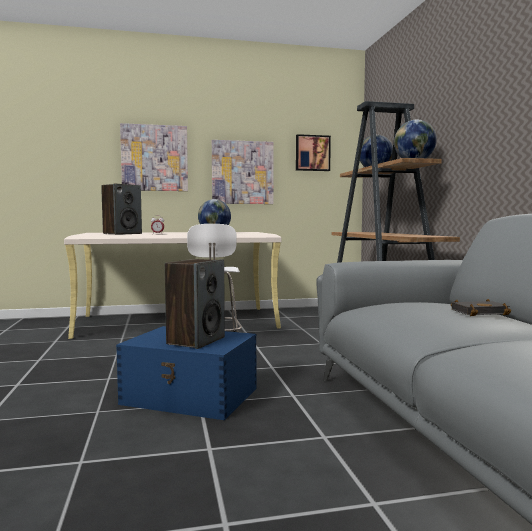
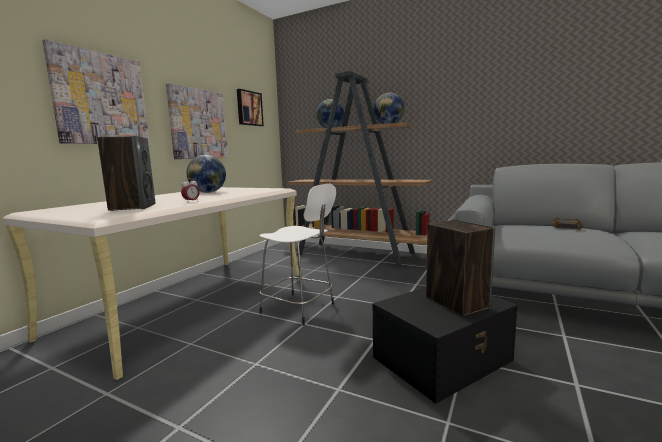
camera: 50 degrees left, 5 degrees up
blue storage box [116,326,257,420] -> black storage box [372,287,518,404]

